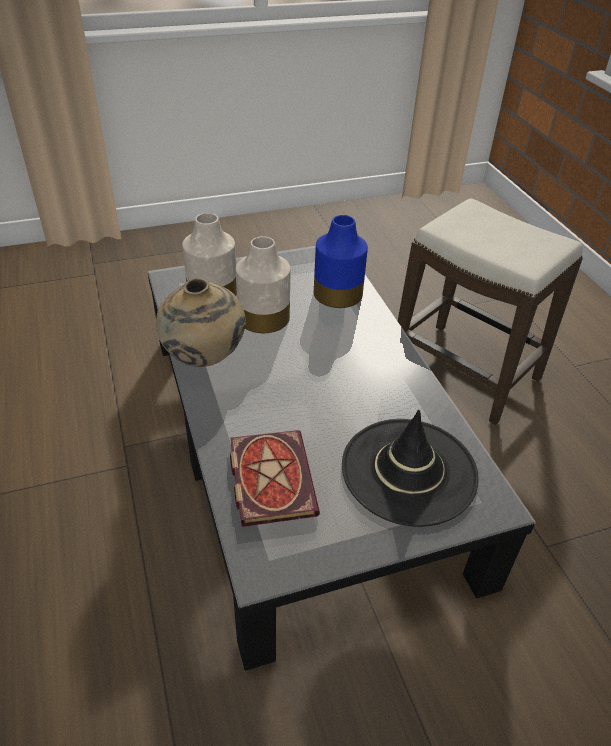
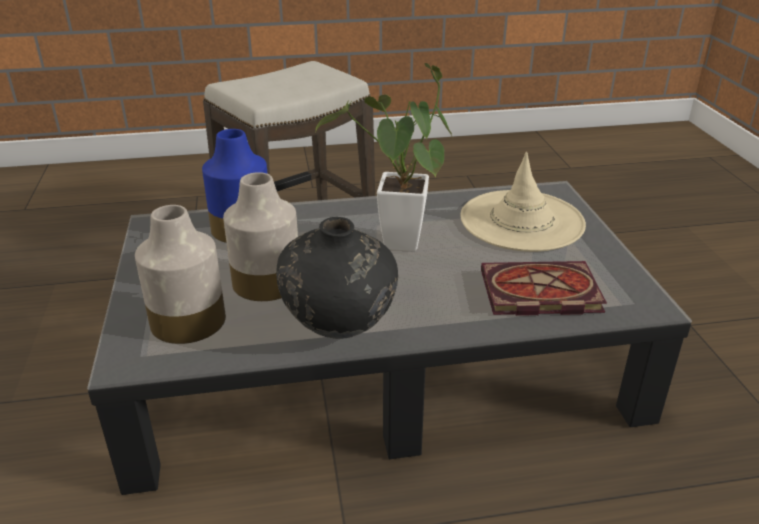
camera: 80 degrees left, 10 degrees down
beige vase [156,278,246,367] -> black vase [276,217,398,339]
black hat [342,410,479,527] -> beige hat [460,152,586,252]
none -> potted plant [314,63,452,251]

